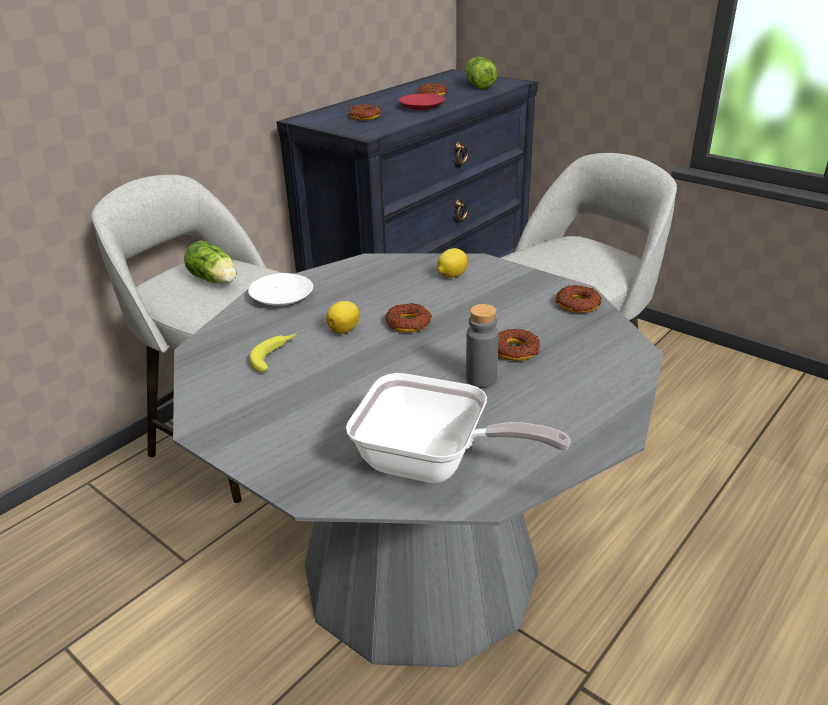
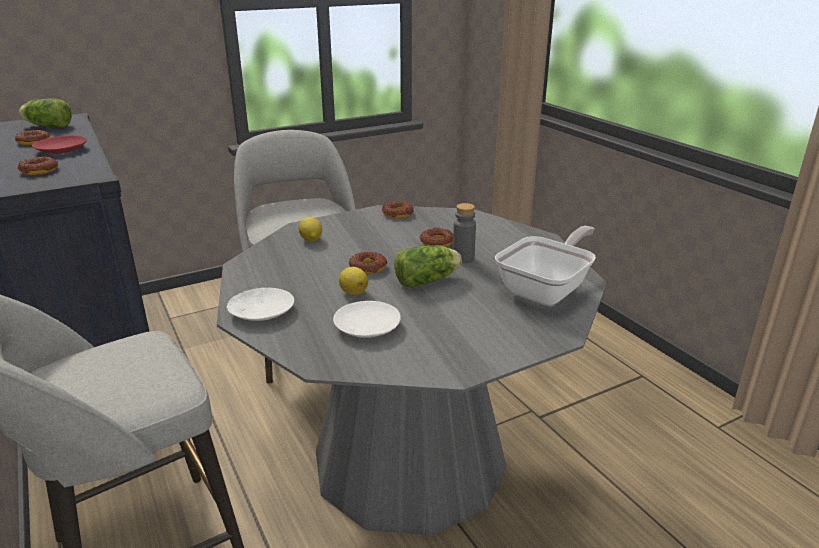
camera: 70 degrees left, 5 degrees down
lettuce [184,241,236,284] -> lettuce moved to [394,245,462,287]
banana [249,334,296,372] -> white plate [333,301,401,338]

